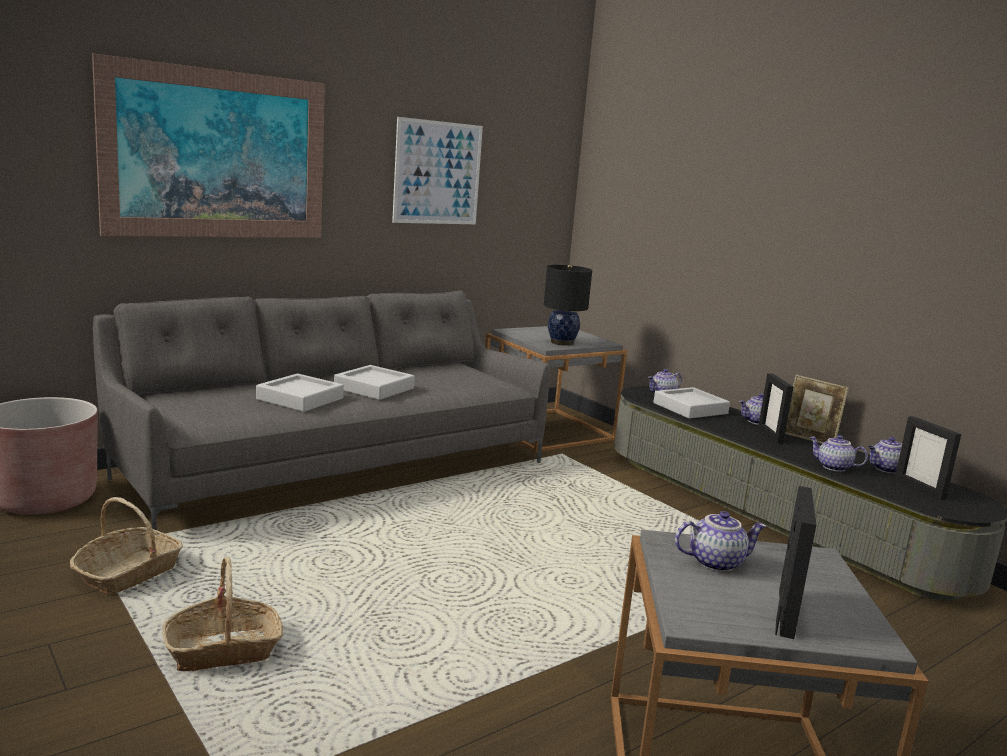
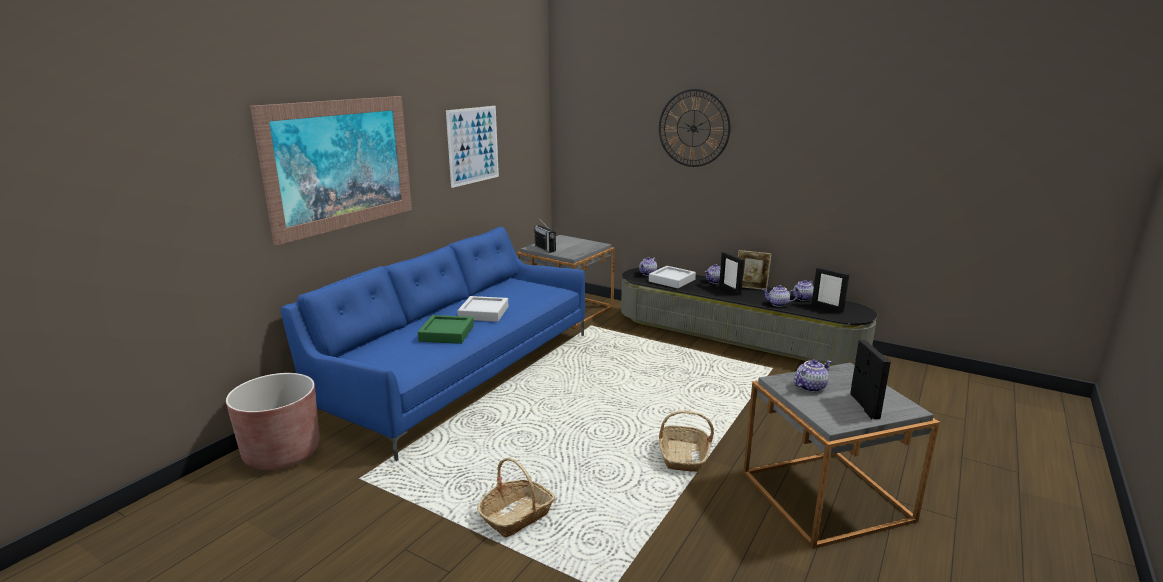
camera: 20 degrees left, 5 degrees up
basket [70,497,183,594] -> basket moved to [659,410,714,472]
grey sofa [93,290,550,530] -> blue sofa [281,227,585,461]
grey tray [256,373,344,412] -> green tray [418,315,474,344]
black table lamp [544,264,592,346] -> none
none -> radio [534,220,556,253]
none -> wall clock [659,89,730,167]

